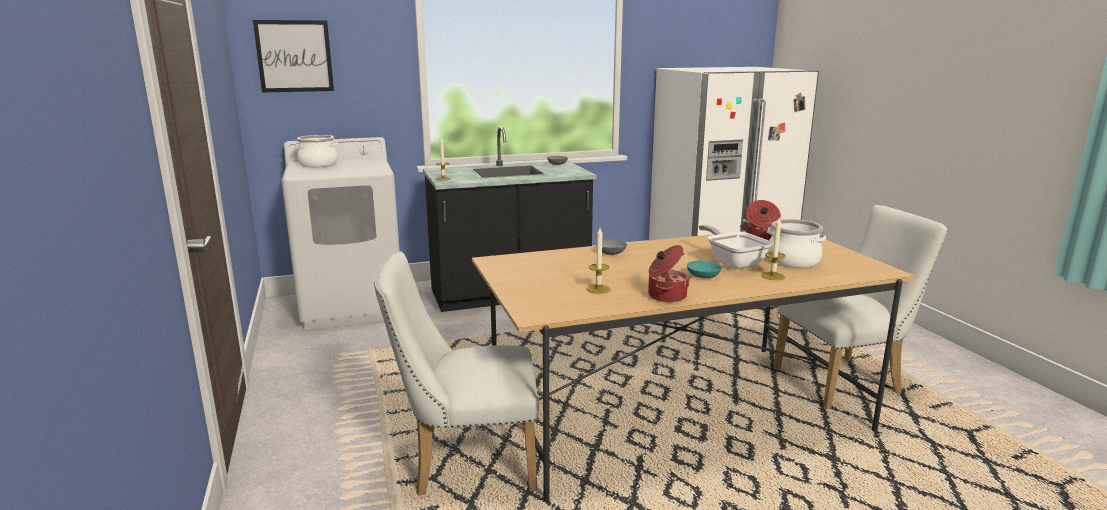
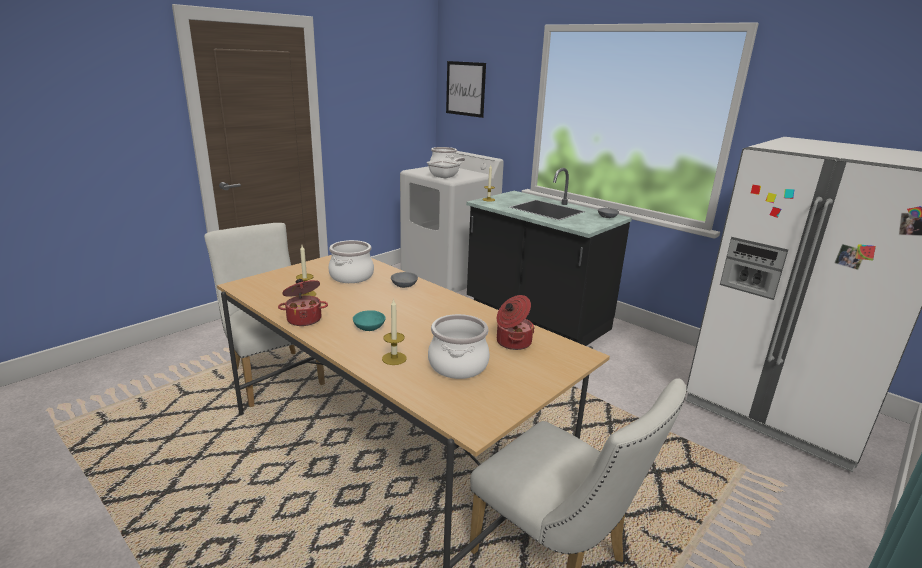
camera: 60 degrees right, 5 degrees up
frying pan [698,225,772,269] -> frying pan moved to [427,157,465,178]
none -> cooking pot [328,240,374,283]

